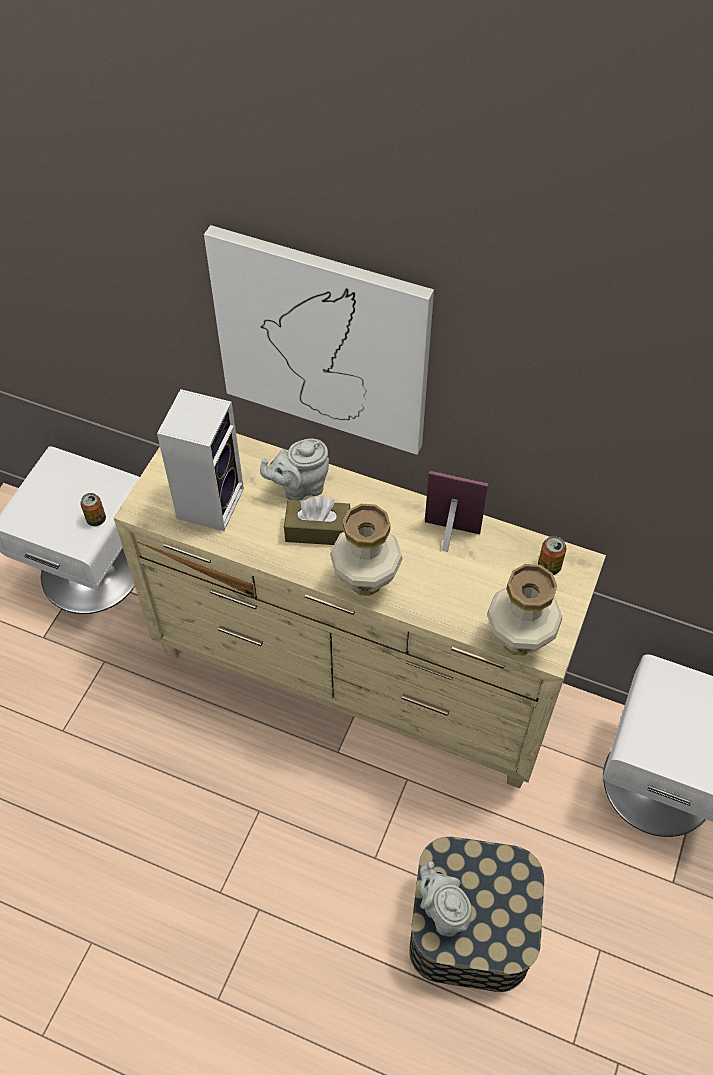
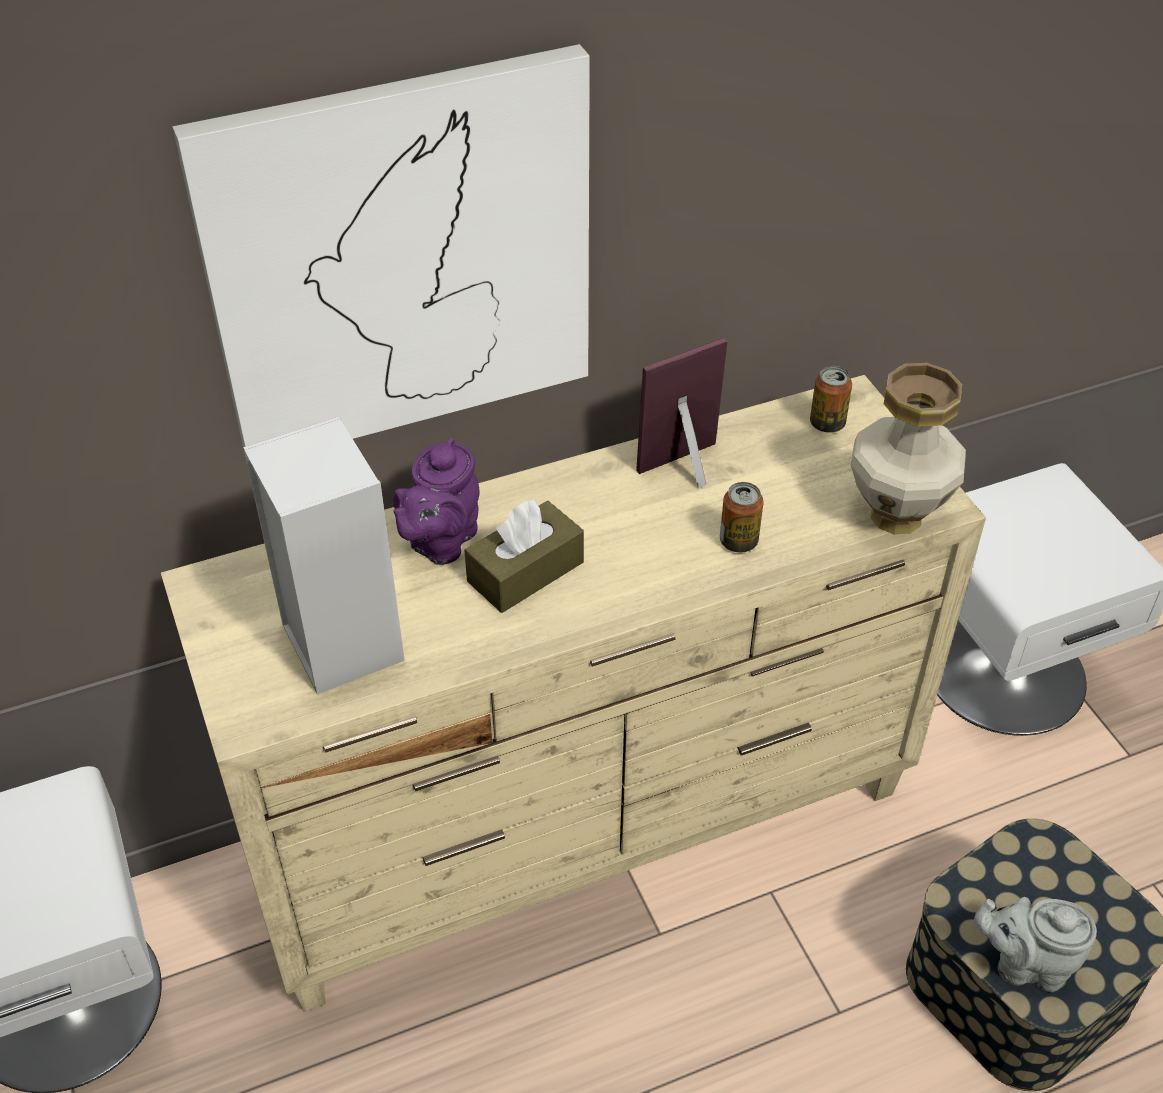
camera: 45 degrees left, 10 degrees down
can [80,493,106,526] -> can moved to [720,482,764,552]
grey teapot [260,438,329,500] -> purple teapot [393,438,480,565]
vase [330,504,403,596] -> none

